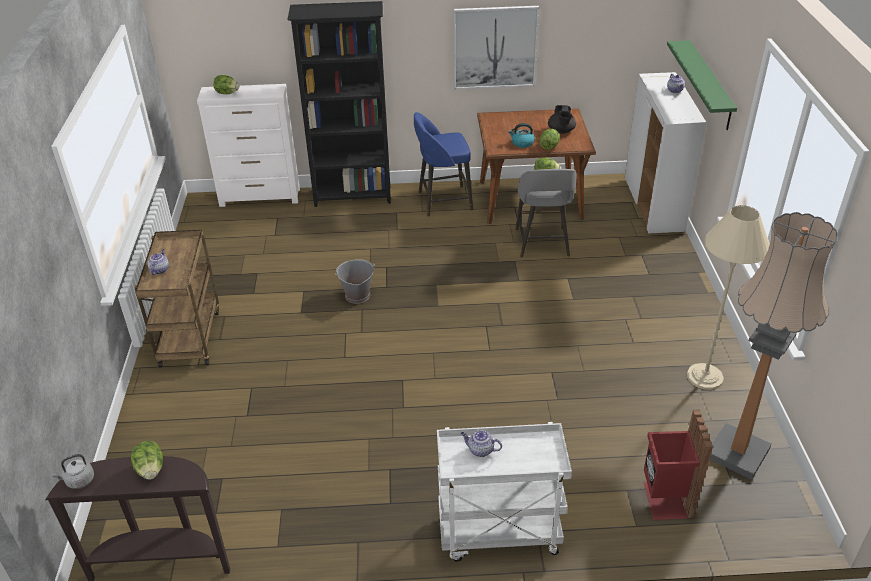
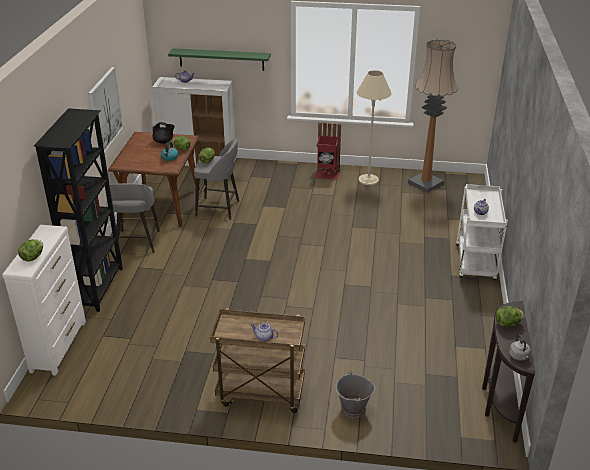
camera: 80 degrees left, 5 degrees down
grey bucket [335,259,375,304] -> grey bucket moved to [335,371,376,418]
blue stool [414,112,473,217] -> grey stool [109,183,160,253]
red trash can [643,410,713,520] -> red trash can moved to [315,122,341,180]

